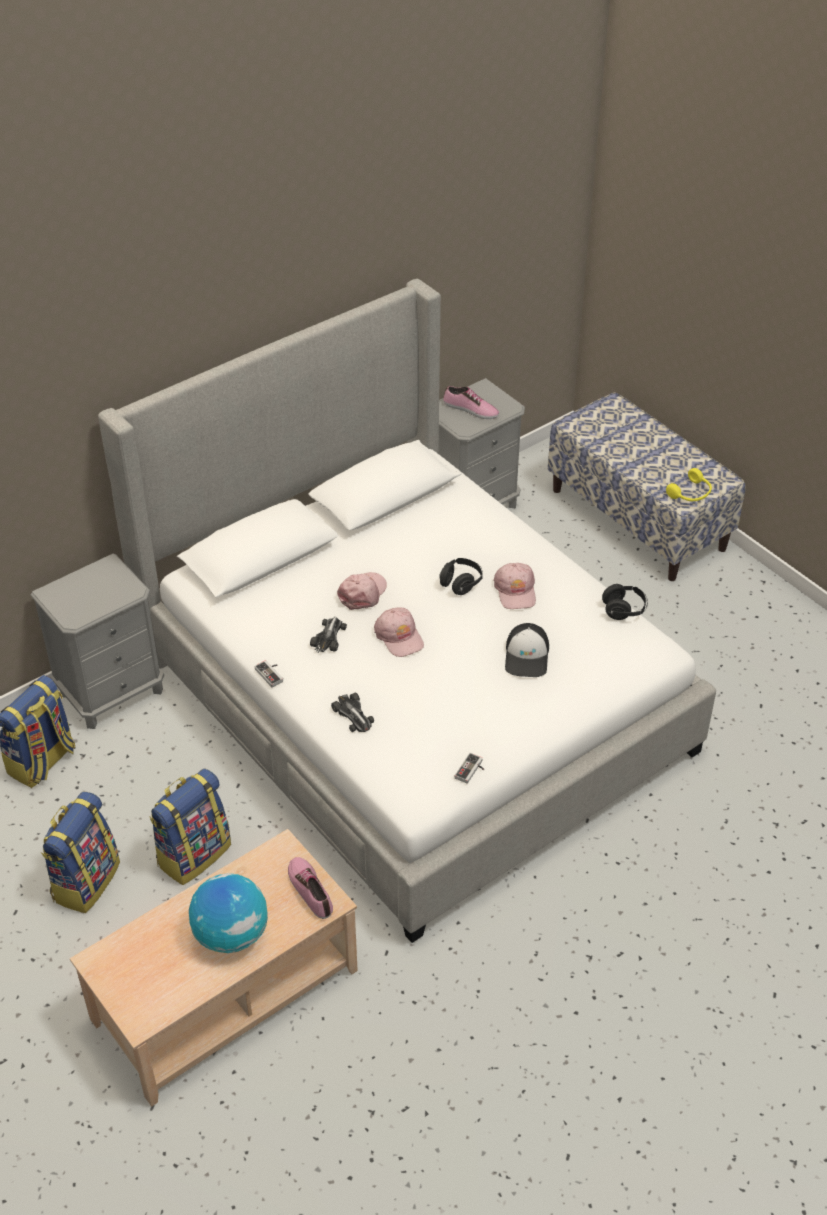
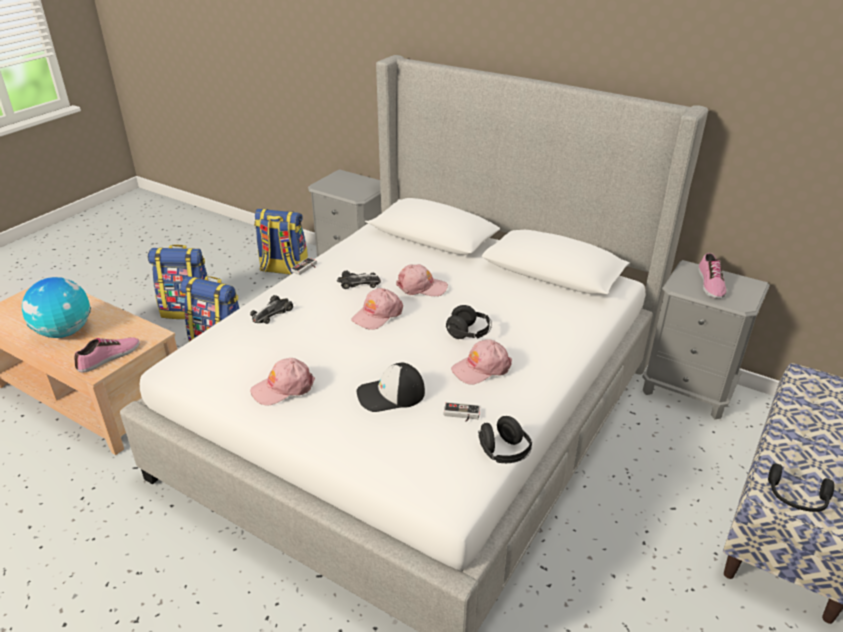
camera: 70 degrees right, 10 degrees down
game controller [455,753,484,784] -> game controller moved to [444,402,480,422]
yellow headphones [666,468,712,501] -> black headphones [768,463,835,512]
none -> pink cap [250,358,315,406]

